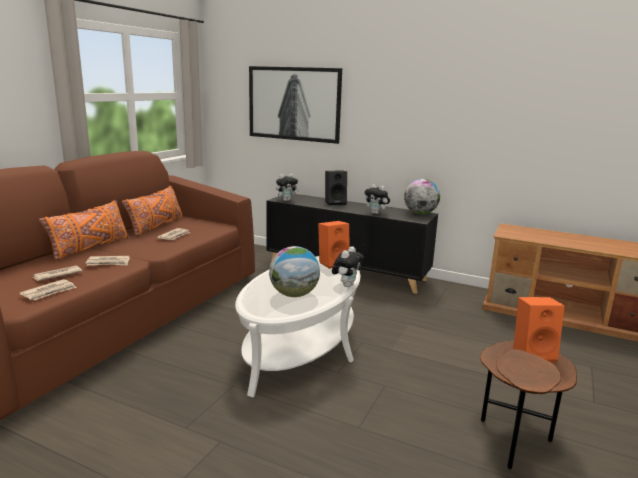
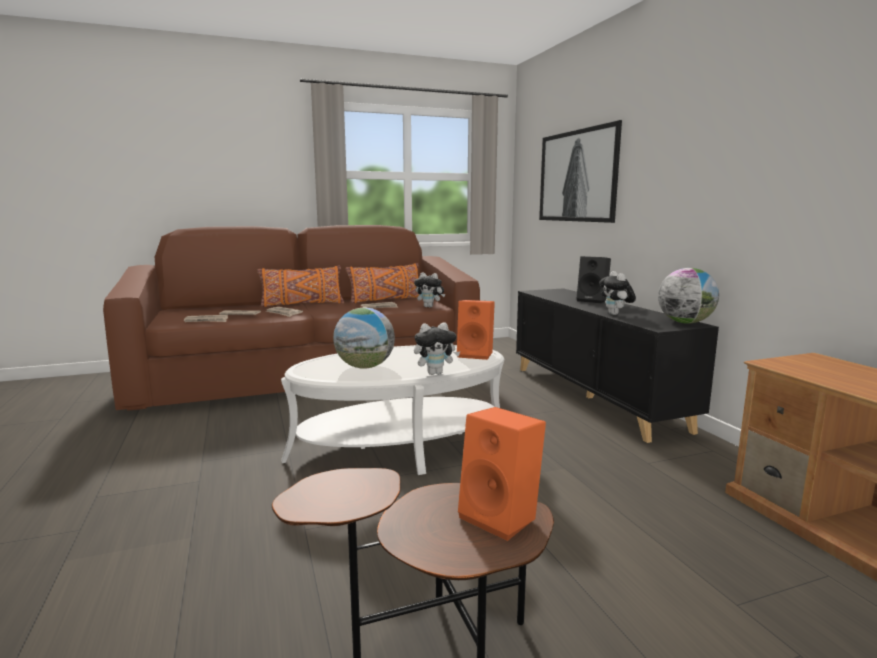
camera: 45 degrees right, 5 degrees down
plush toy [276,174,300,201] -> plush toy moved to [414,272,445,307]

